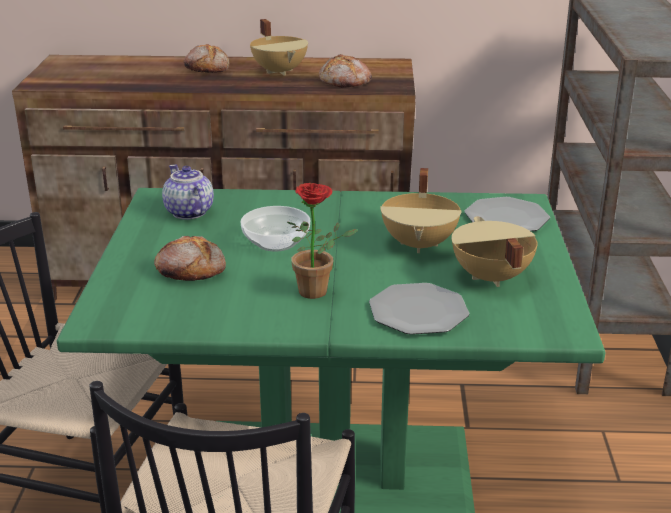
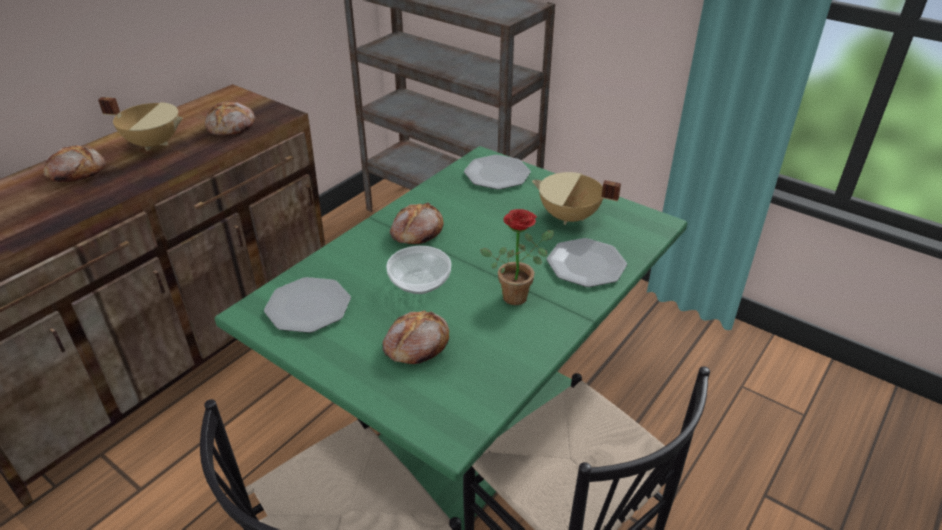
camera: 55 degrees left, 10 degrees up
teapot [162,164,214,220] -> plate [264,277,351,333]
beige cooking pot [380,168,462,253] -> none
none -> bread [390,202,444,244]

